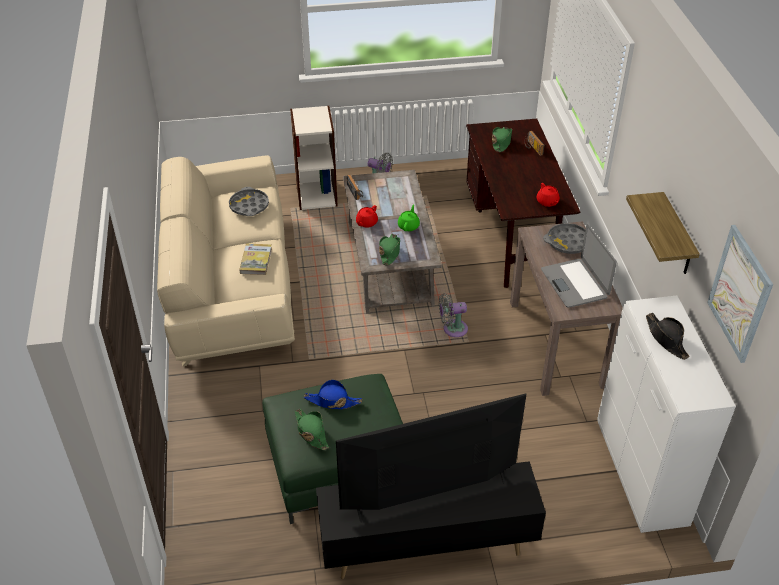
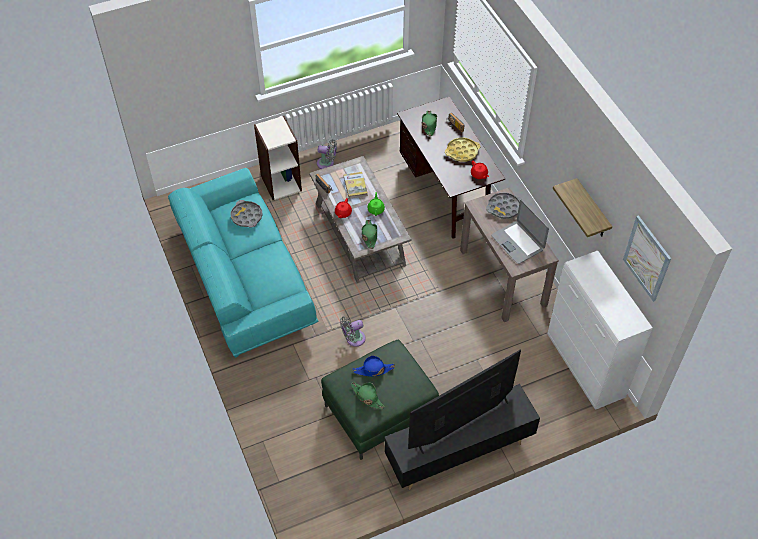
camera: 15 degrees left, 10 degrees up
beige sofa [157,155,295,367] -> turquoise sofa [168,168,319,358]
book [239,243,272,275] -> book moved to [344,172,368,199]
grey fan [439,293,468,337] -> grey fan moved to [340,316,366,347]
black hat [646,313,689,360] -> none
none -> yellow tray [445,138,481,162]

